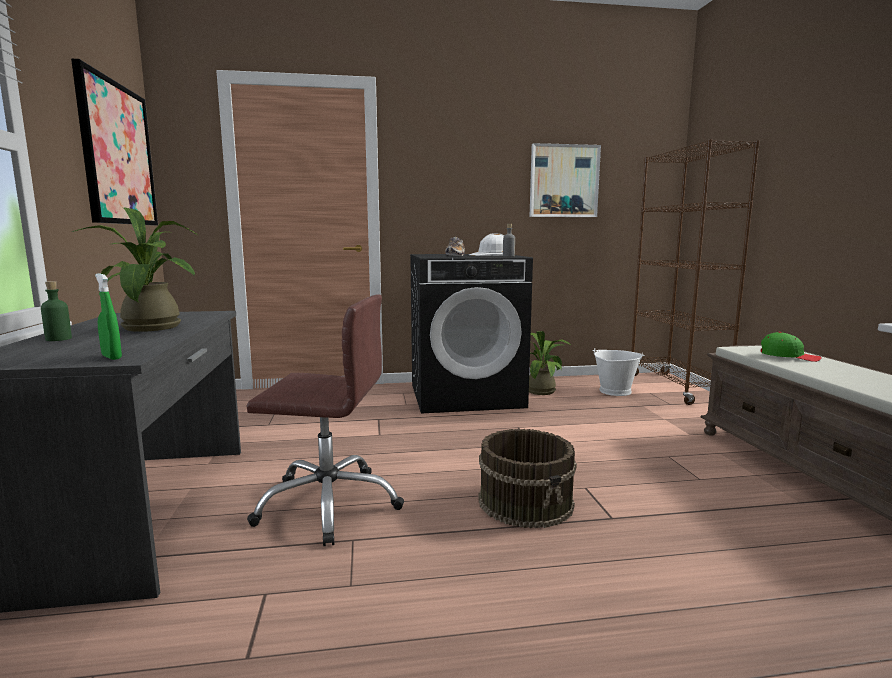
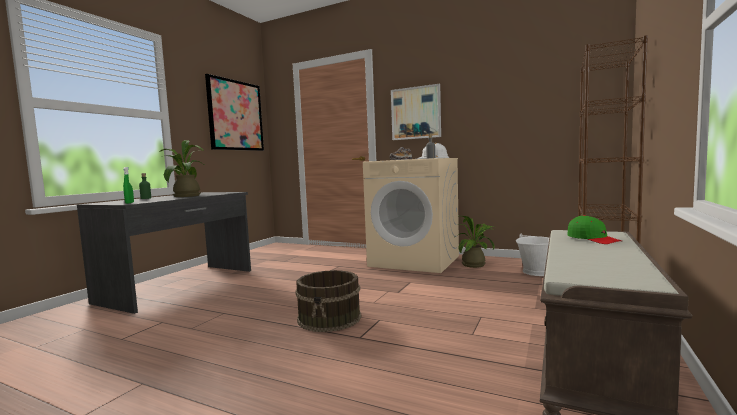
camera: 35 degrees right, 5 degrees down
brown office chair [247,294,404,546] -> none
black washing machine [410,254,533,414] -> beige washing machine [363,158,459,273]
picture [530,143,601,217] -> picture moved to [391,84,441,140]

